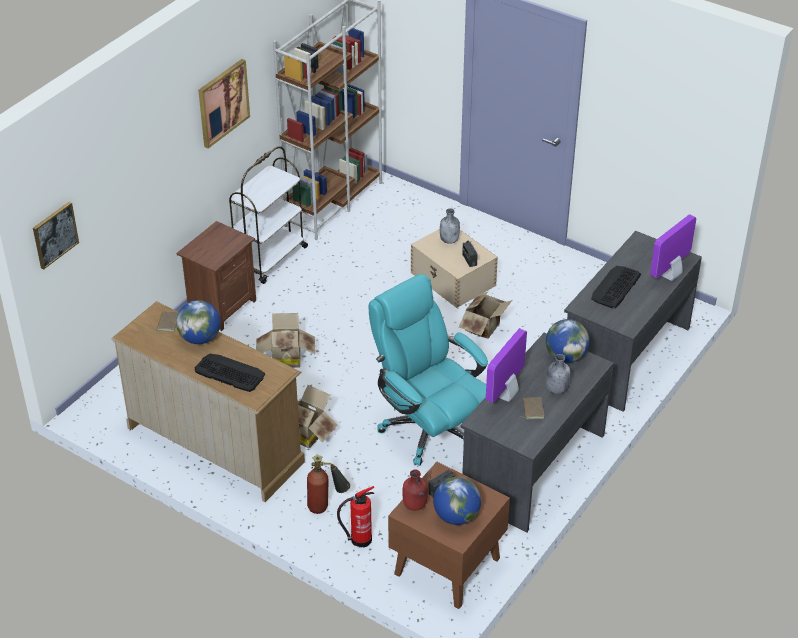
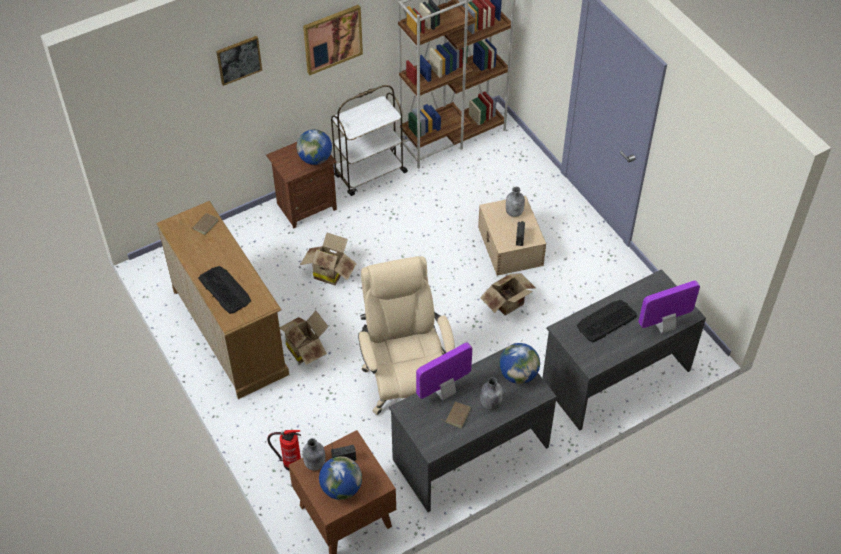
camera: 25 degrees right, 10 degrees up
picture [33,202,79,270] -> picture moved to [216,36,262,86]
globe [176,300,221,344] -> globe moved to [297,129,332,165]
fire extinguisher [307,455,350,514] -> none
turquoise office chair [369,274,488,466] -> beige office chair [358,256,455,415]
red bottle [402,470,428,511] -> grey bottle [302,438,325,470]

